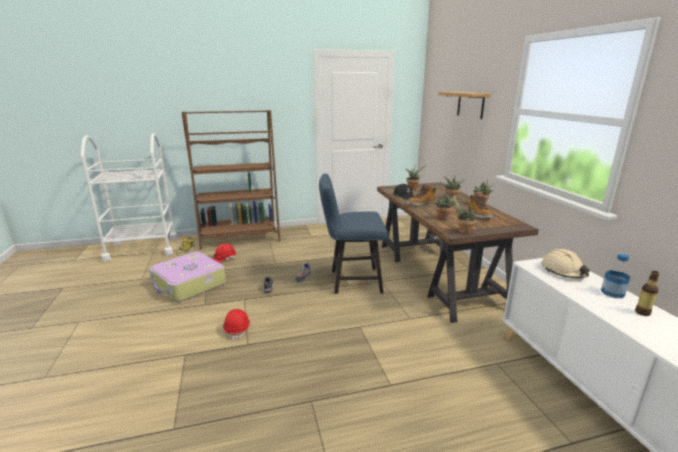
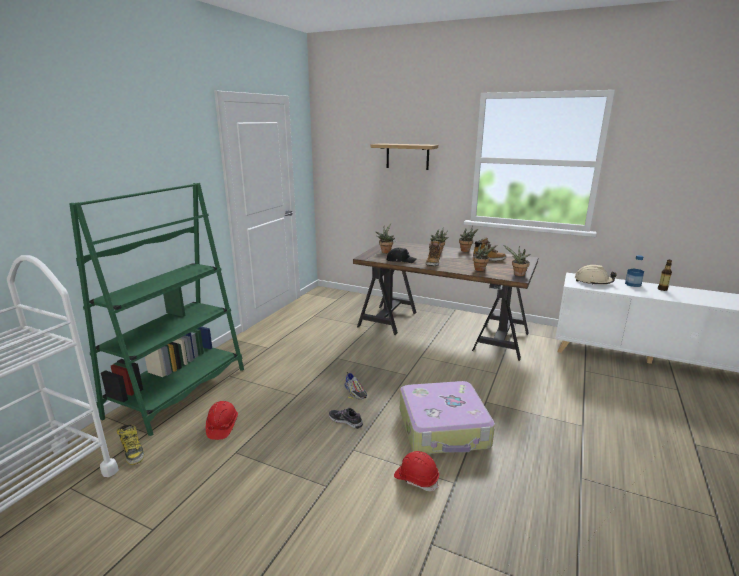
camera: 50 degrees left, 0 degrees up
suitcase [149,252,226,302] -> suitcase moved to [400,381,495,454]
brown bookcase [181,110,280,249] -> green bookcase [69,183,244,436]
blue chair [319,174,388,294] -> none

